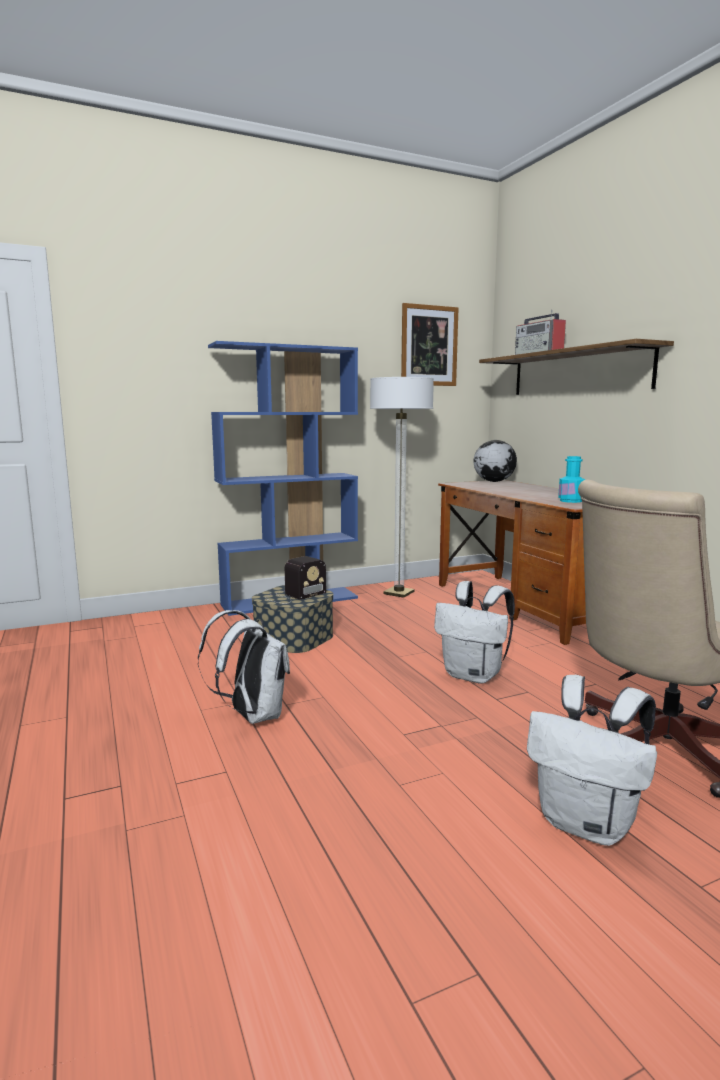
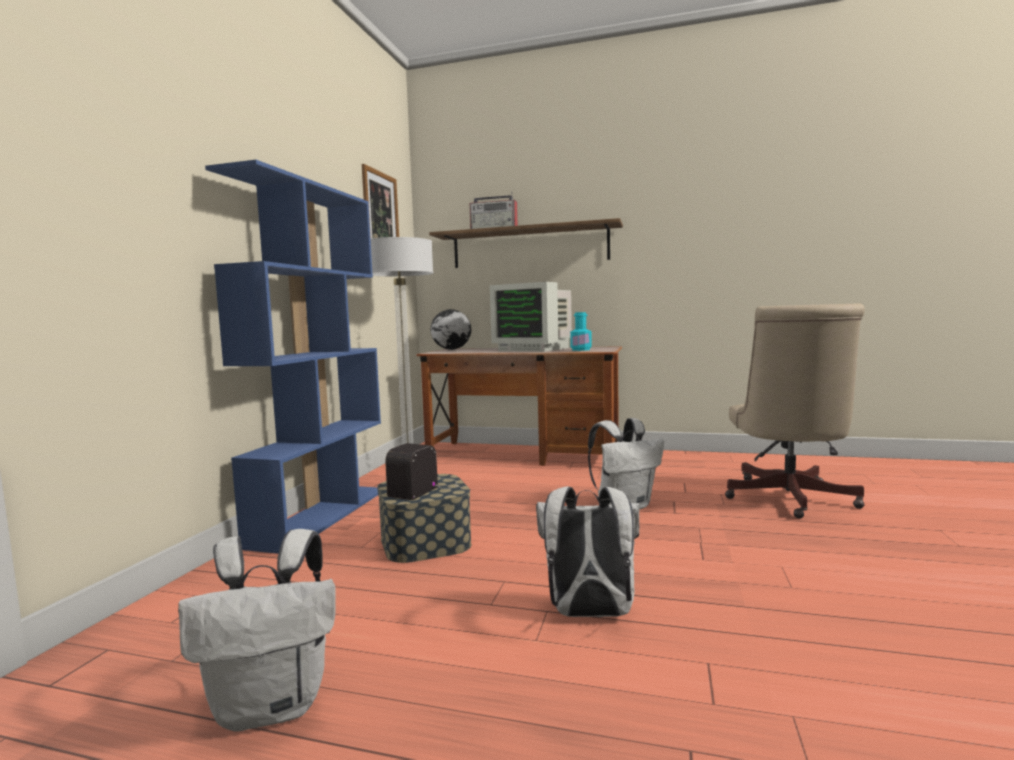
camera: 50 degrees left, 5 degrees down
radio [267,556,326,604] -> radio turned 150 degrees counterclockwise [385,443,463,500]
white backpack [527,675,657,846] -> white backpack moved to [178,529,336,732]
none -> monitor [490,282,572,352]

